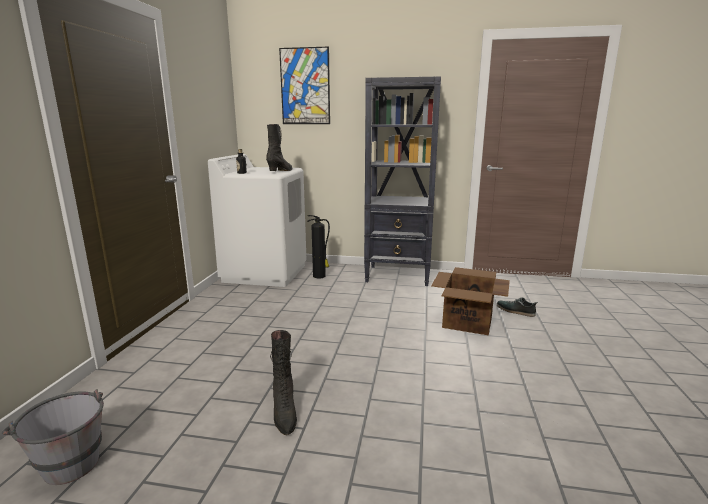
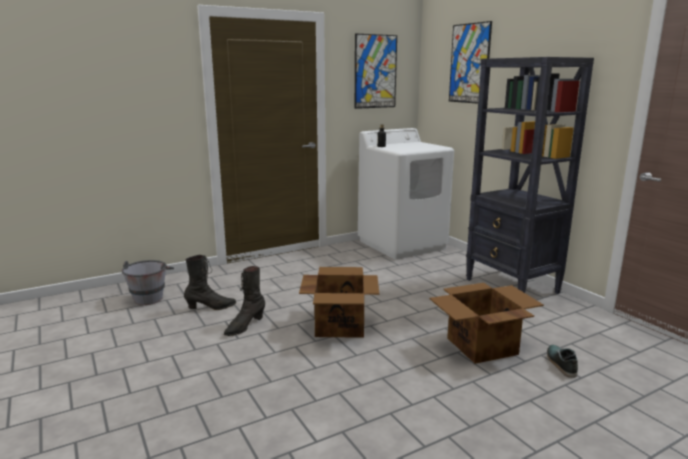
camera: 50 degrees right, 0 degrees up
black boot [266,124,293,171] -> black boot moved to [184,255,236,310]
fire extinguisher [307,215,330,278] -> none
none -> cardboard box [299,267,379,338]
none -> picture [355,34,397,109]

